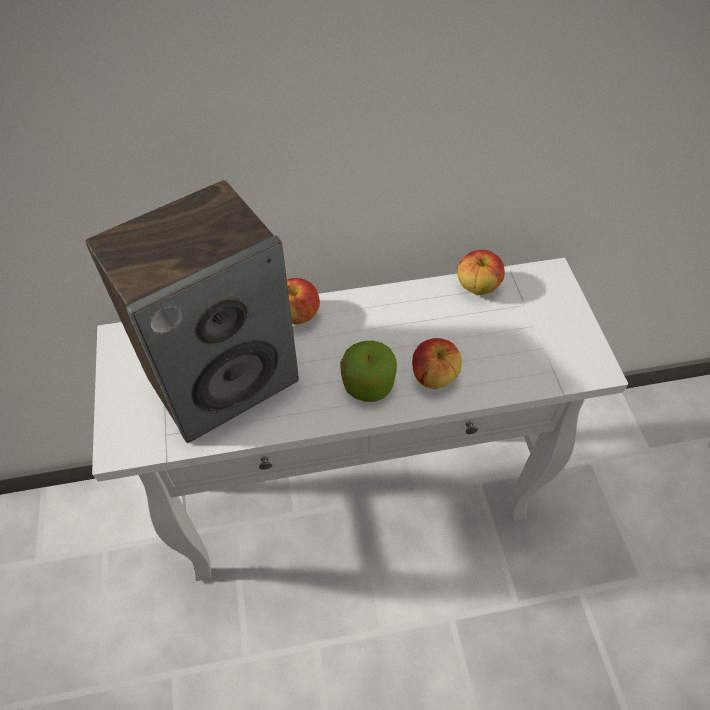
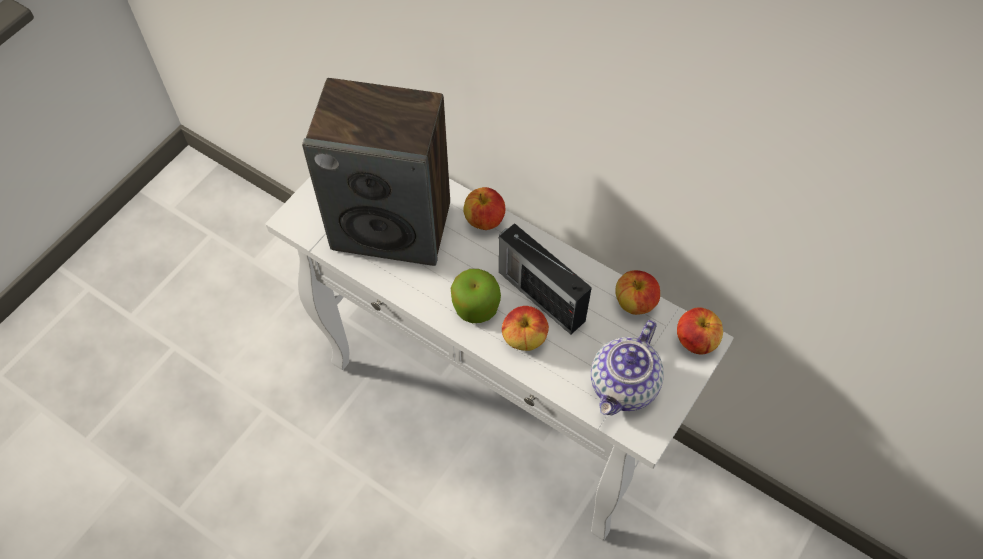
camera: 45 degrees right, 5 degrees up
none -> radio [499,223,592,334]
none -> teapot [591,320,664,415]
none -> apple [677,307,723,354]

